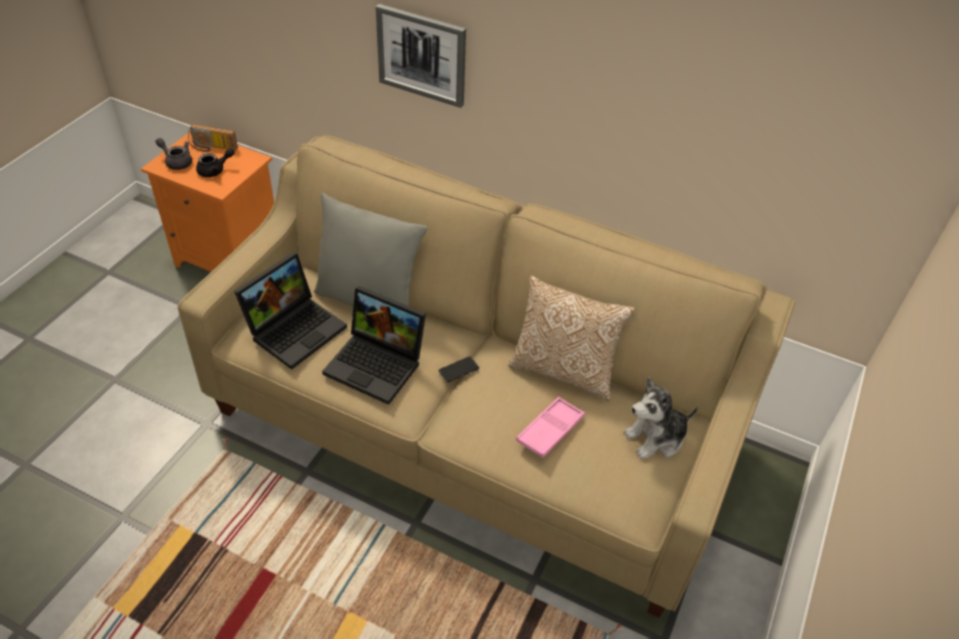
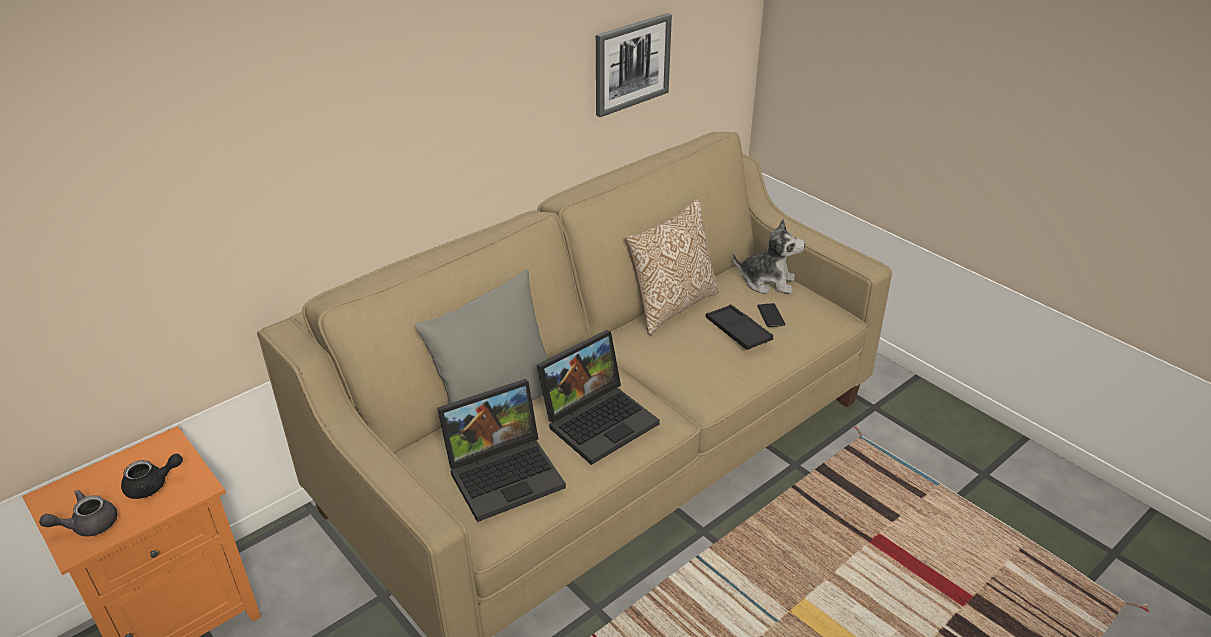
camera: 65 degrees left, 10 degrees down
radio [188,124,238,152] -> none
black teapot [196,148,235,177] -> black teapot turned 75 degrees clockwise [121,454,183,499]
laptop [234,252,347,370] -> laptop turned 90 degrees clockwise [437,379,566,522]
picture [376,4,466,108] -> picture moved to [596,13,672,117]
phone [439,356,479,382] -> phone moved to [757,303,786,327]
pink tray [516,397,585,458] -> black tray [706,304,773,350]
plush toy [623,378,698,459] -> plush toy turned 75 degrees counterclockwise [732,219,805,294]

